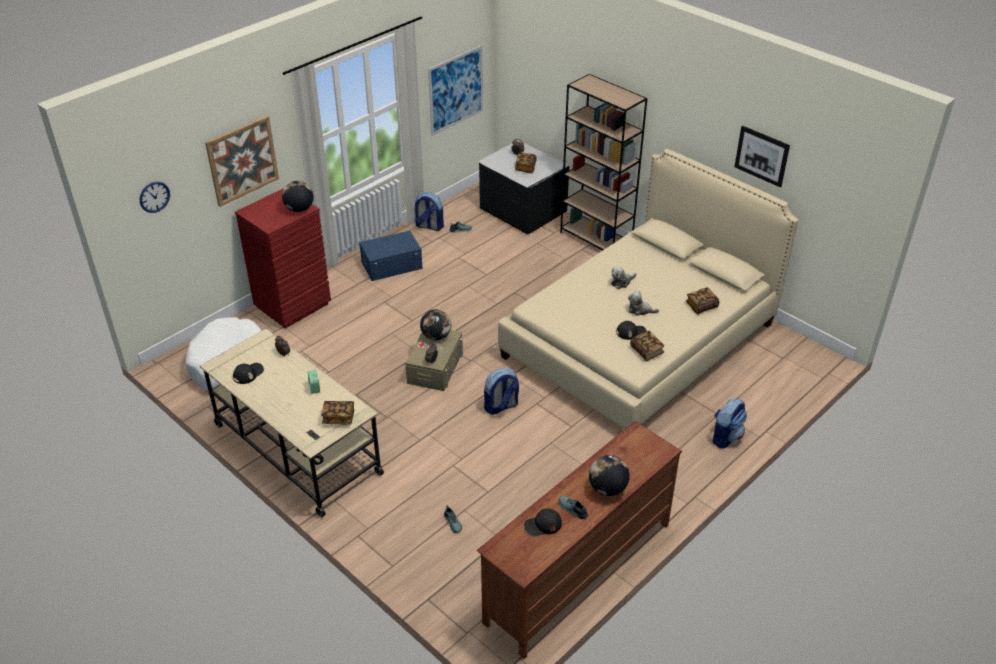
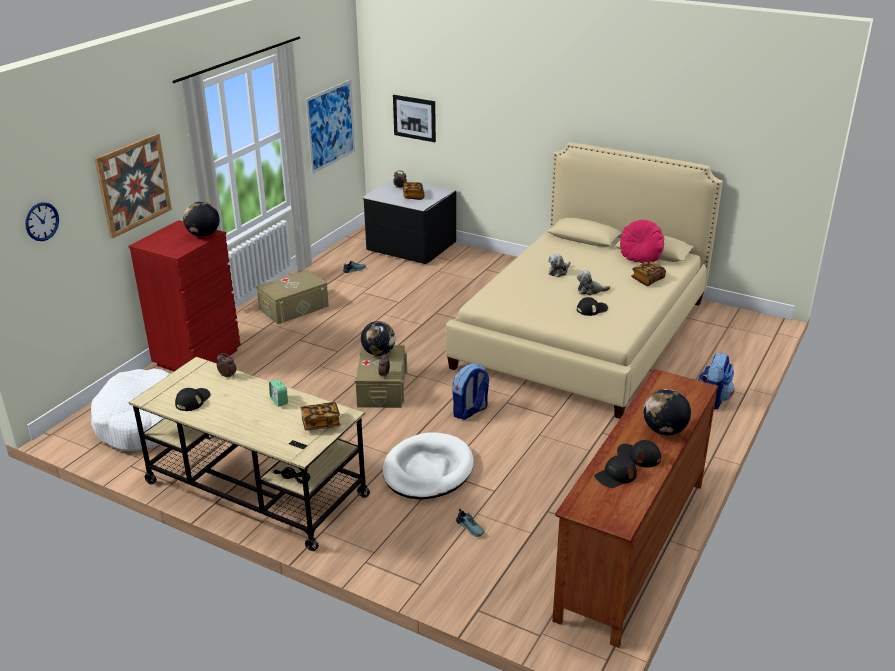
camera: 15 degrees left, 10 degrees down
blue storage box [359,231,423,281] -> beige storage box [257,270,329,324]
backpack [415,192,444,231] -> none
shoe [559,496,588,519] -> black cap [617,440,661,467]
beige bookcase [560,74,647,251] -> none
book [630,331,664,361] -> none
picture [734,125,790,187] -> picture moved to [393,95,436,142]
none -> white dog bed [383,433,474,500]
none -> pink pillow [620,220,664,263]

